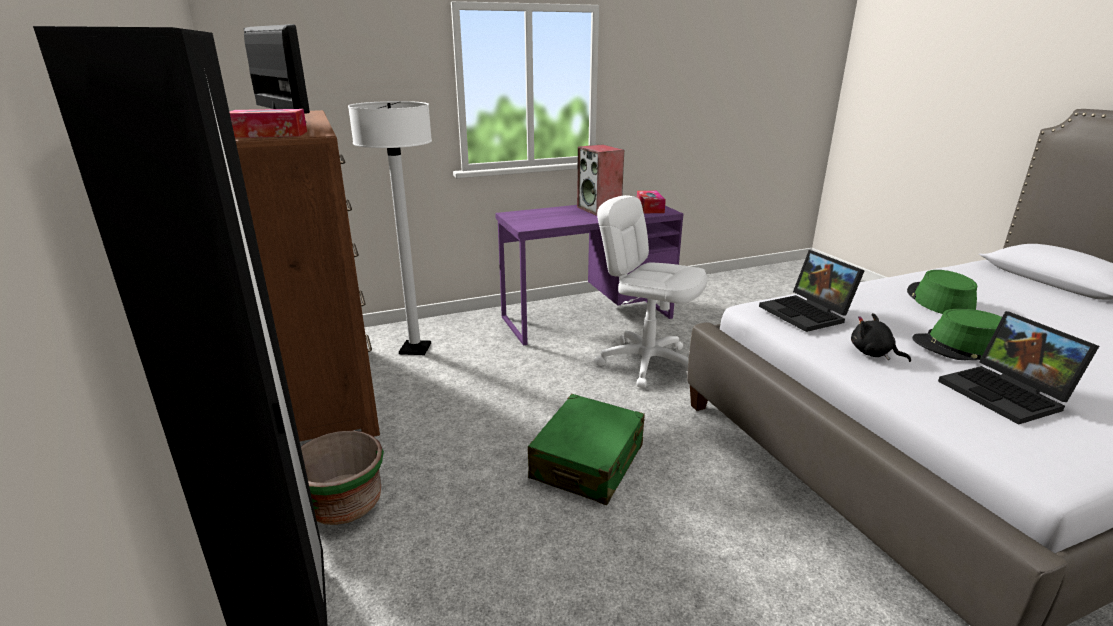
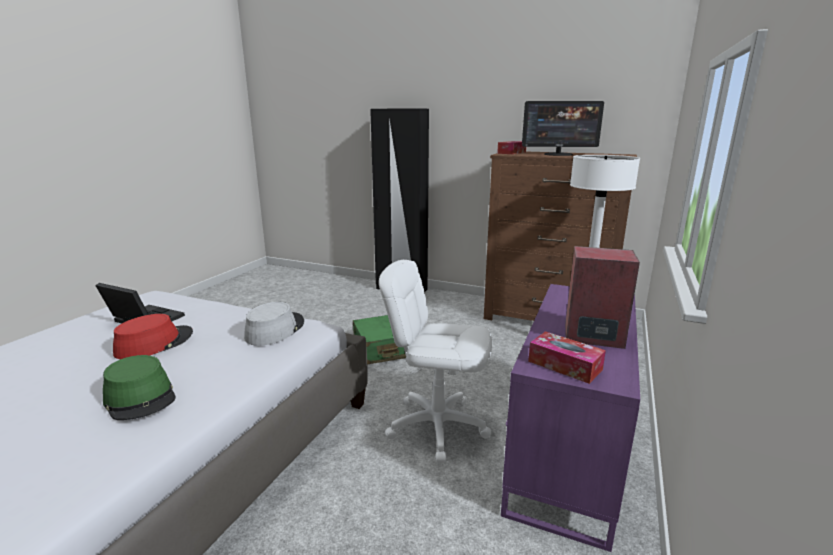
camera: 135 degrees right, 5 degrees down
green planter [301,431,384,525] -> none
white office chair [595,195,707,388] -> white office chair turned 150 degrees counterclockwise [379,260,492,463]
laptop [759,250,865,332] -> grey hat [244,302,304,346]
black plush toy [851,313,911,362] -> none
green hat [912,309,1002,360] -> red hat [113,314,193,359]

